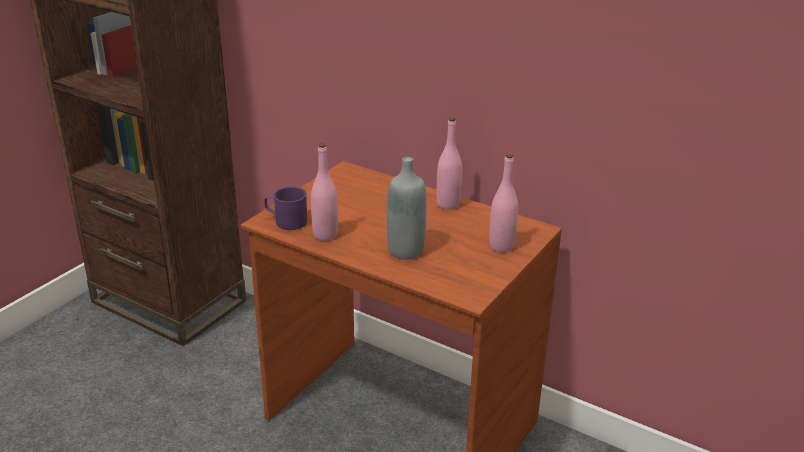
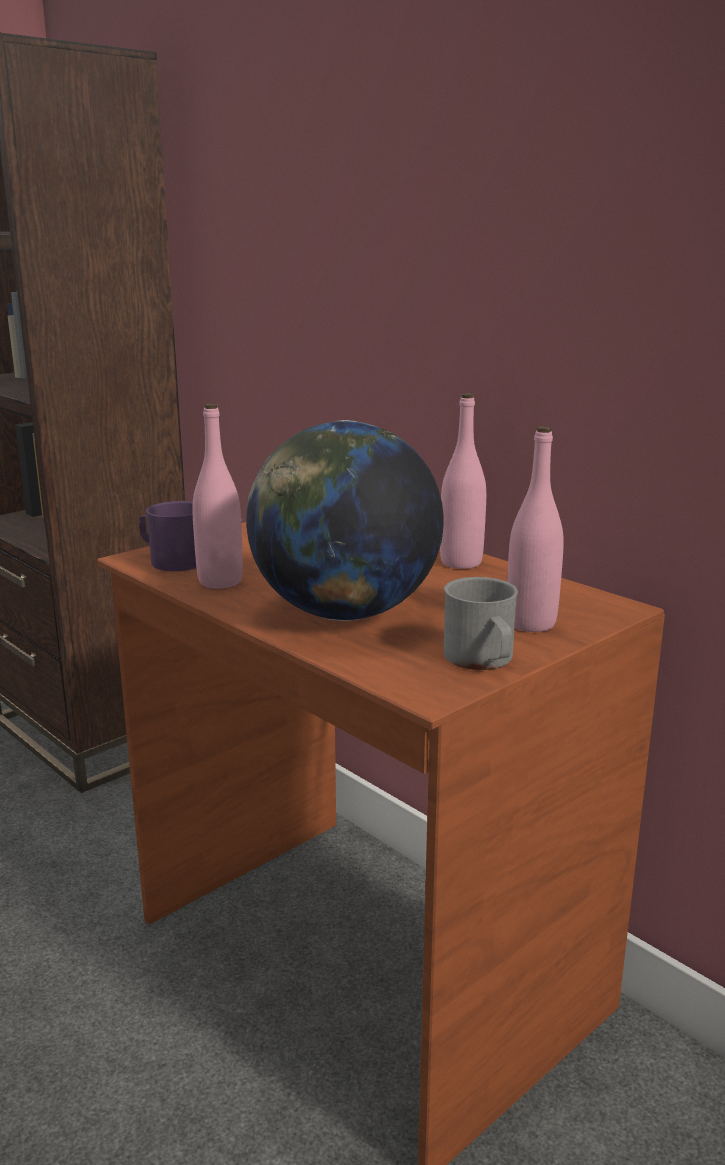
camera: 15 degrees right, 10 degrees down
grey bottle [387,157,426,260] -> globe [246,420,444,621]
none -> grey mug [443,577,518,670]

